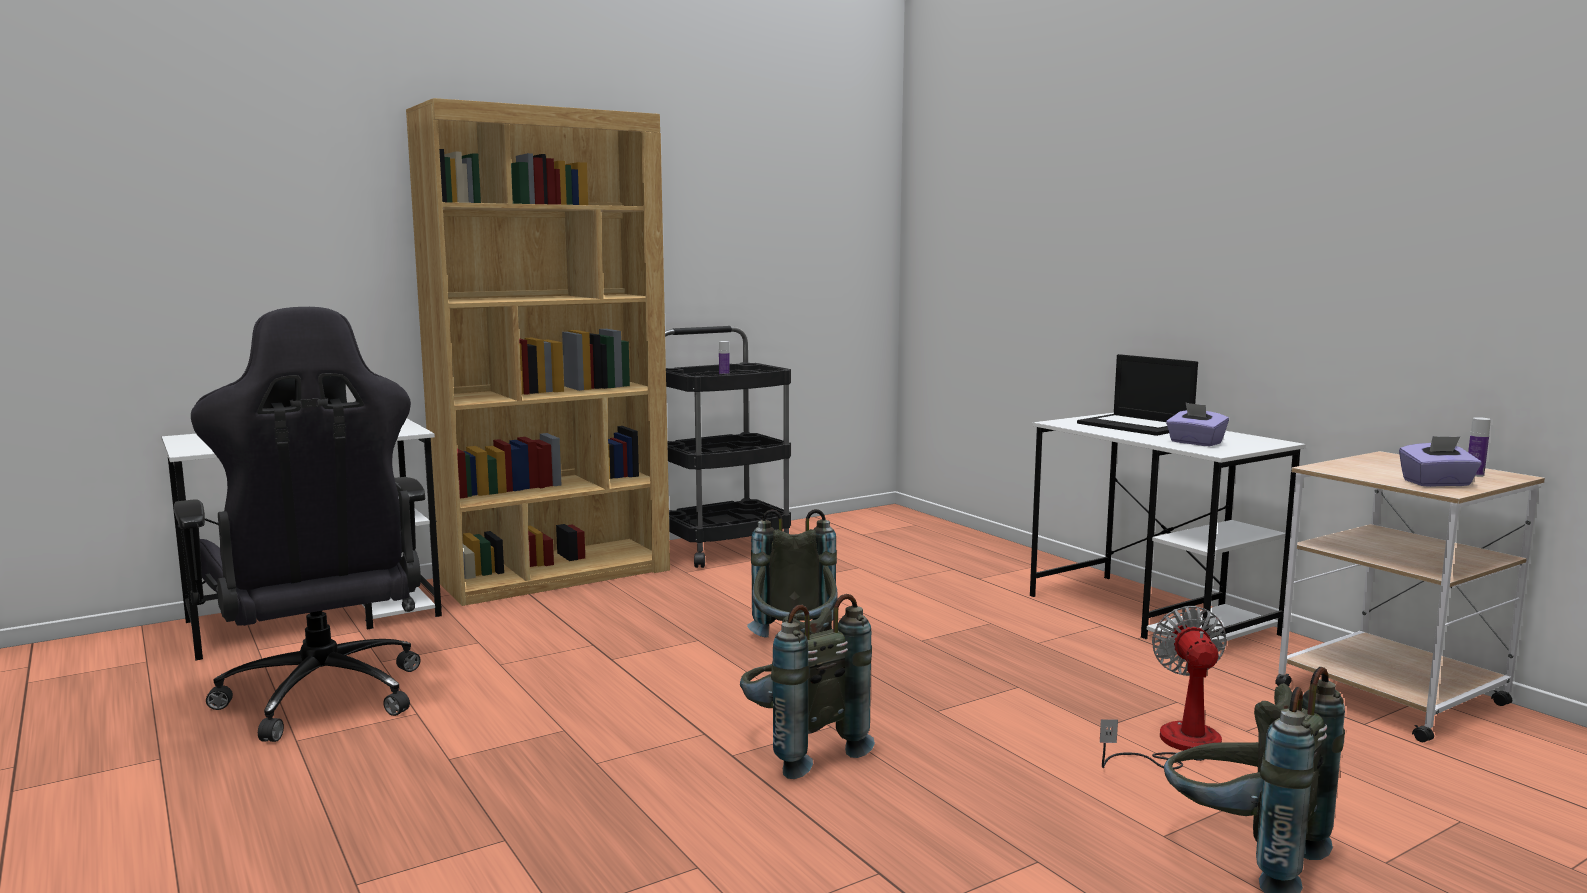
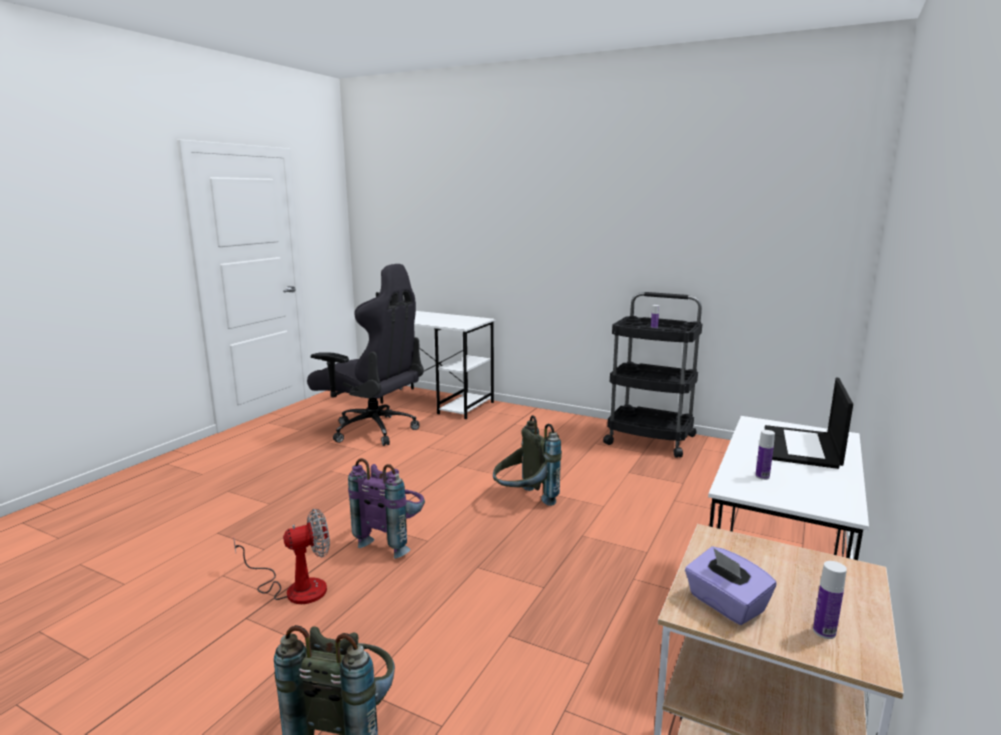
camera: 60 degrees right, 5 degrees up
black office chair [174,307,425,742] -> black office chair turned 90 degrees counterclockwise [307,264,424,446]
brown bookcase [406,98,670,606] -> none
grey backpack [740,594,875,779] -> purple backpack [348,458,425,559]
fan [1100,606,1227,769] -> fan moved to [233,509,330,604]
purple tissue box [1166,402,1229,446] -> bottle [755,430,775,480]

